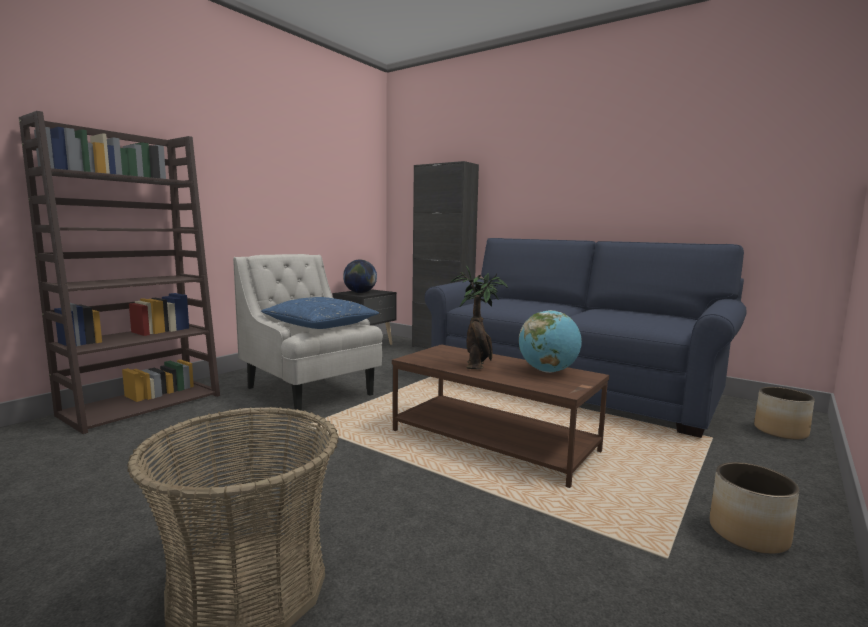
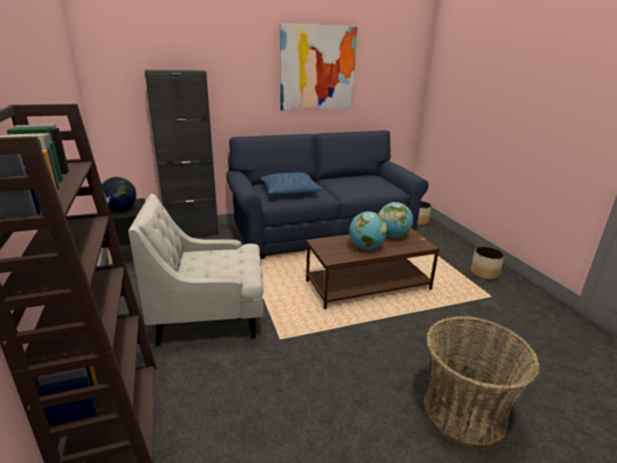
camera: 55 degrees left, 15 degrees up
blue pillow [261,297,379,329] -> blue pillow moved to [260,172,324,196]
potted plant [450,266,508,369] -> globe [349,212,387,249]
none -> picture [280,23,358,111]

